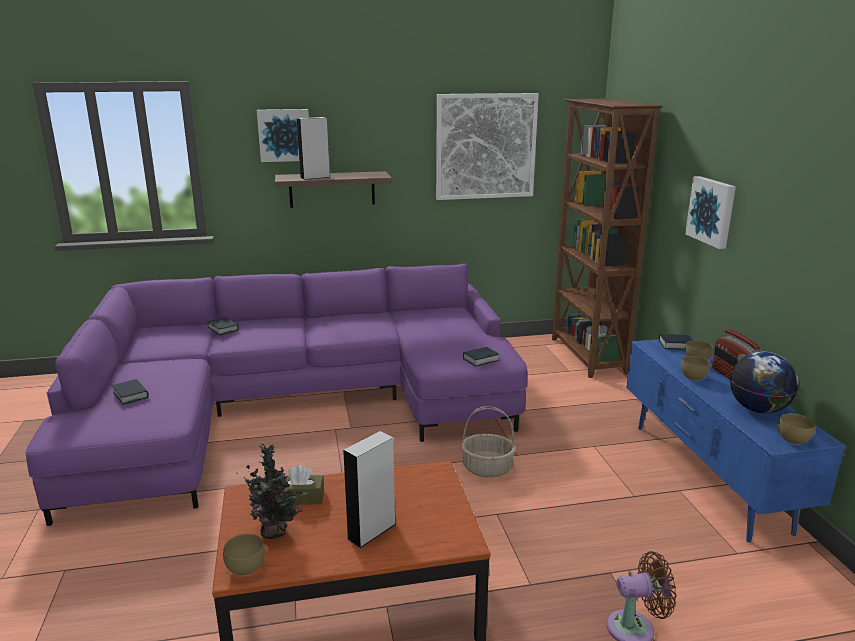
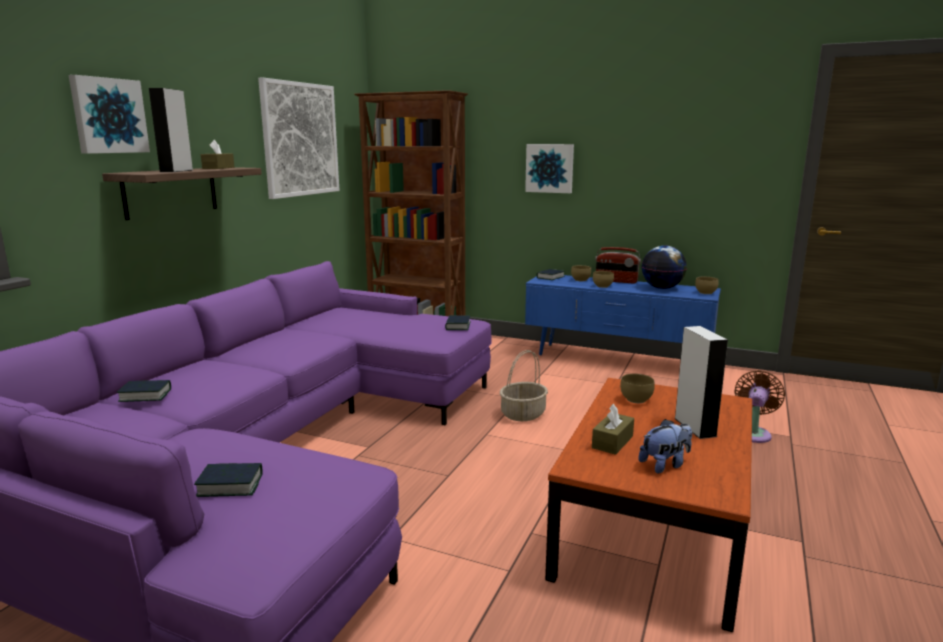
camera: 55 degrees left, 5 degrees down
brown bowl [223,534,265,576] -> brown bowl moved to [620,374,655,403]
potted plant [237,443,307,539] -> plush toy [638,419,692,474]
none -> brown tissue box [201,140,234,169]

